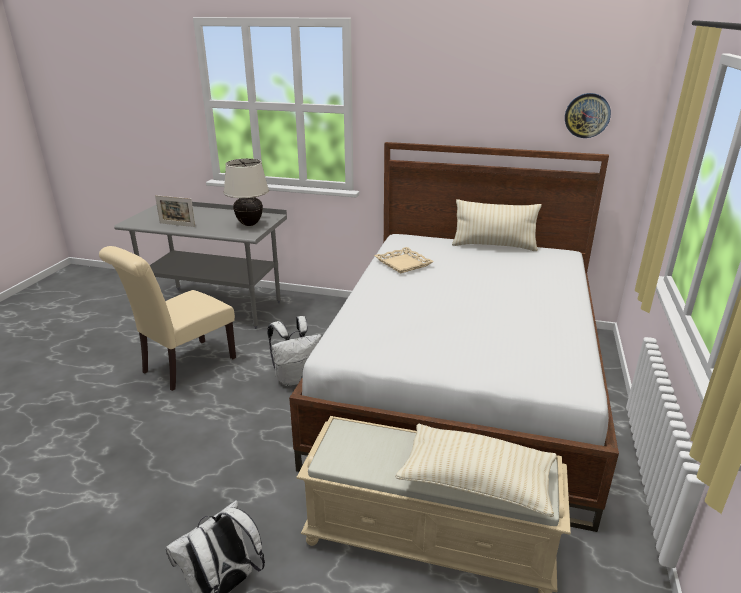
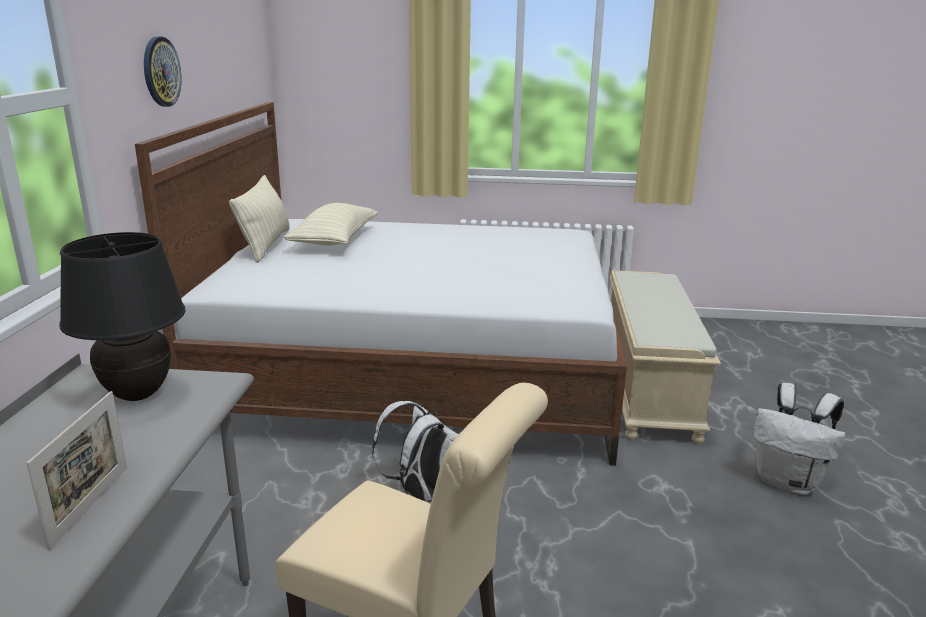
camera: 100 degrees left, 5 degrees down
beige table lamp [224,159,269,226] -> black table lamp [59,232,185,401]
beige tray [374,247,434,273] -> none
beige pillow [395,424,557,517] -> beige pillow moved to [284,203,378,245]
wall clock [565,93,611,138] -> wall clock moved to [144,37,182,107]

